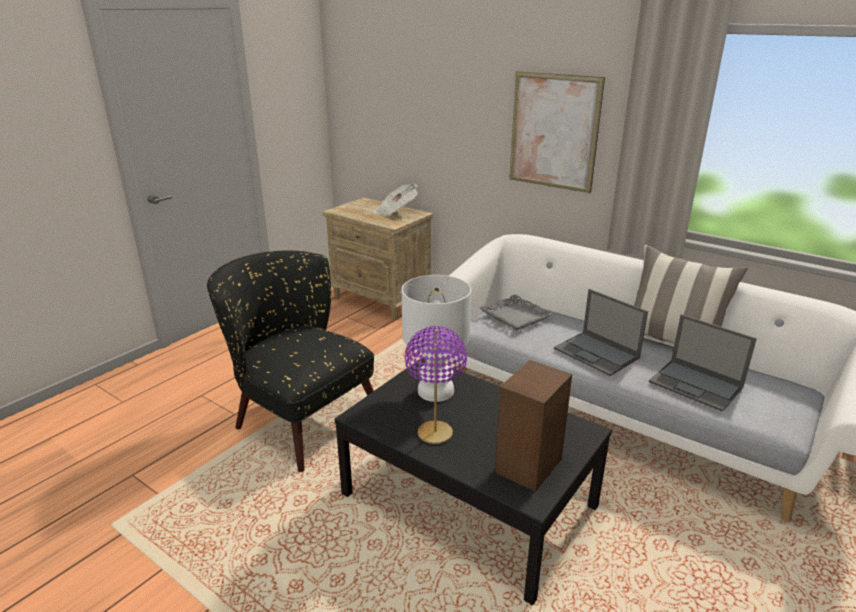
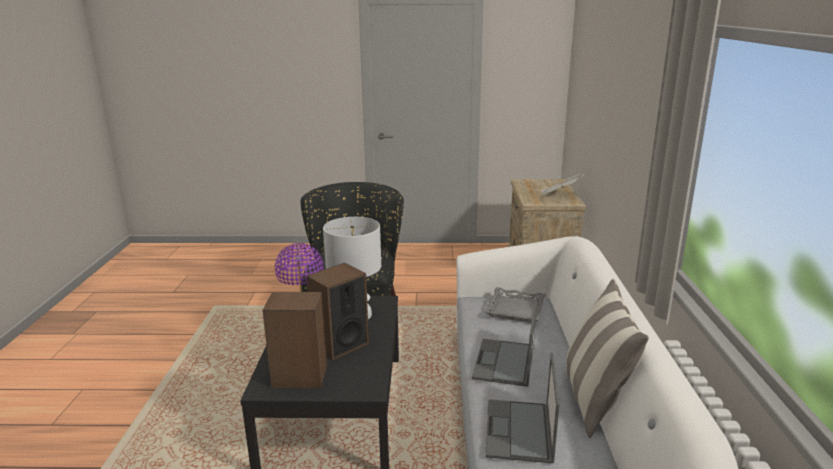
camera: 55 degrees right, 5 degrees down
picture [509,71,605,193] -> none
none -> speaker [307,263,369,361]

